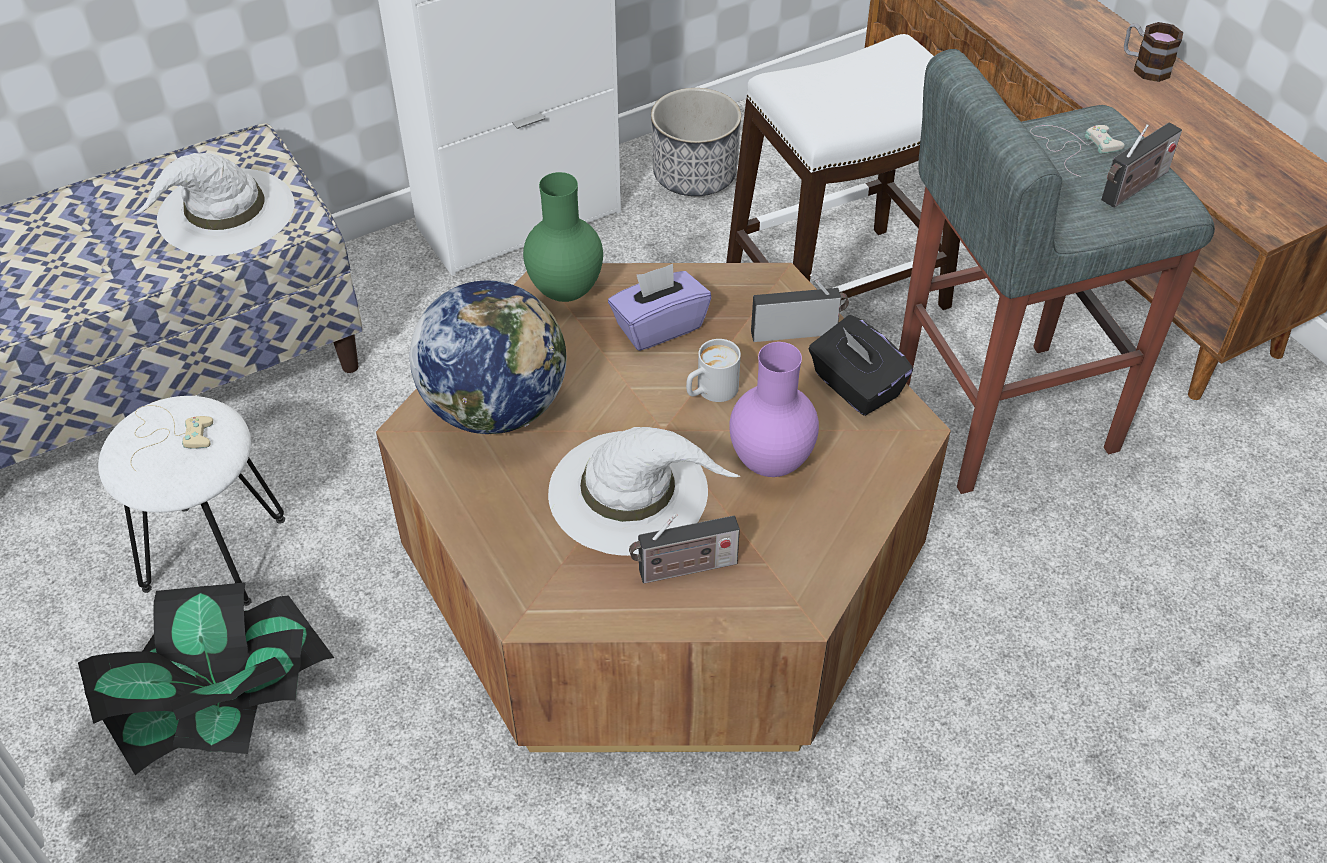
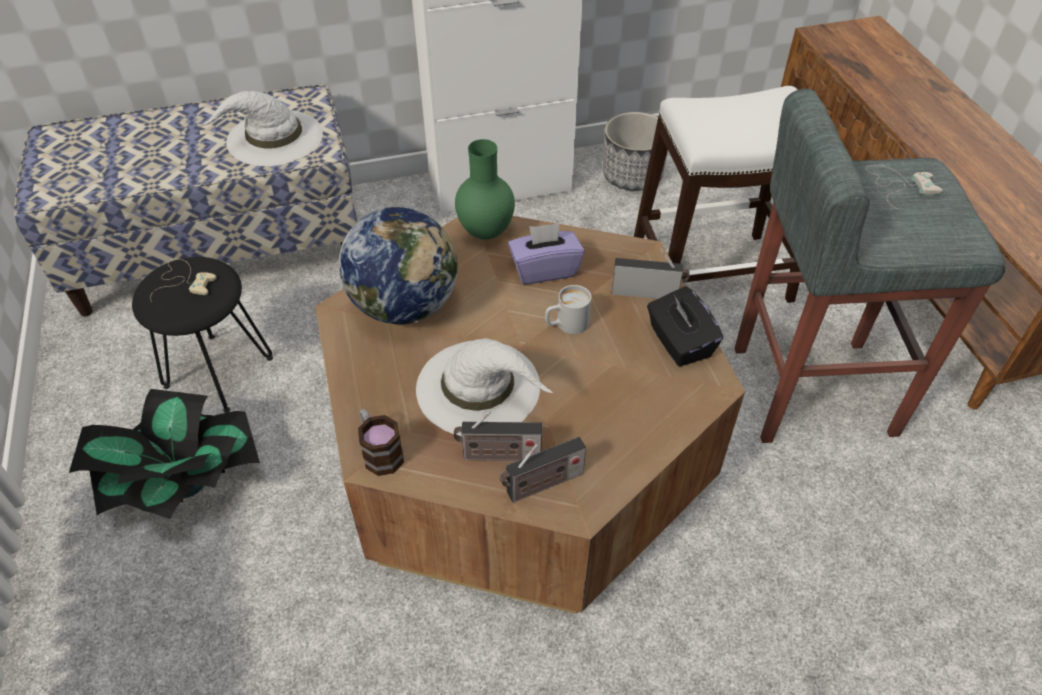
camera: 15 degrees right, 0 degrees up
white stool [98,396,285,606] -> black stool [132,257,273,413]
purple vase [729,342,819,477] -> none
radio [1101,122,1182,208] -> radio moved to [500,437,586,503]
mug [1124,22,1183,82] -> mug moved to [358,409,404,476]

